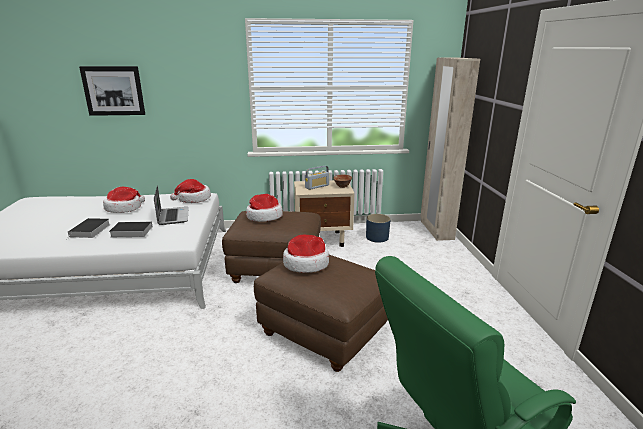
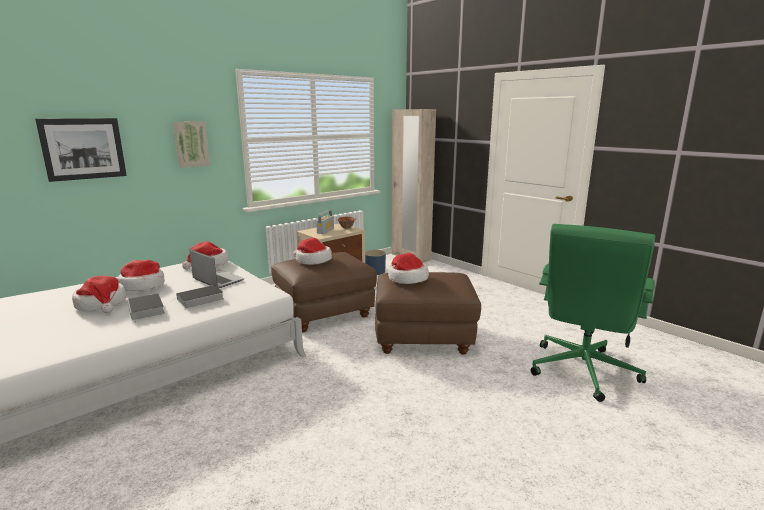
camera: 35 degrees left, 5 degrees down
none -> hat [72,276,126,313]
none -> picture [173,121,210,168]

